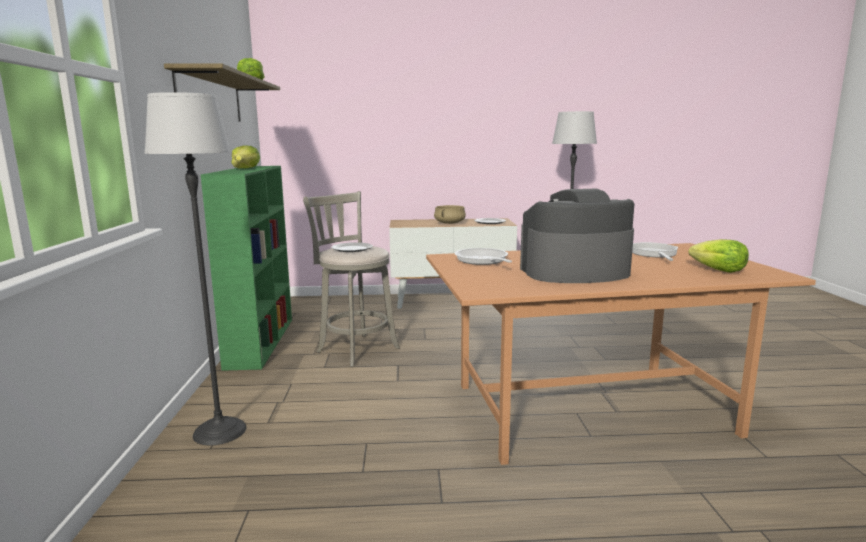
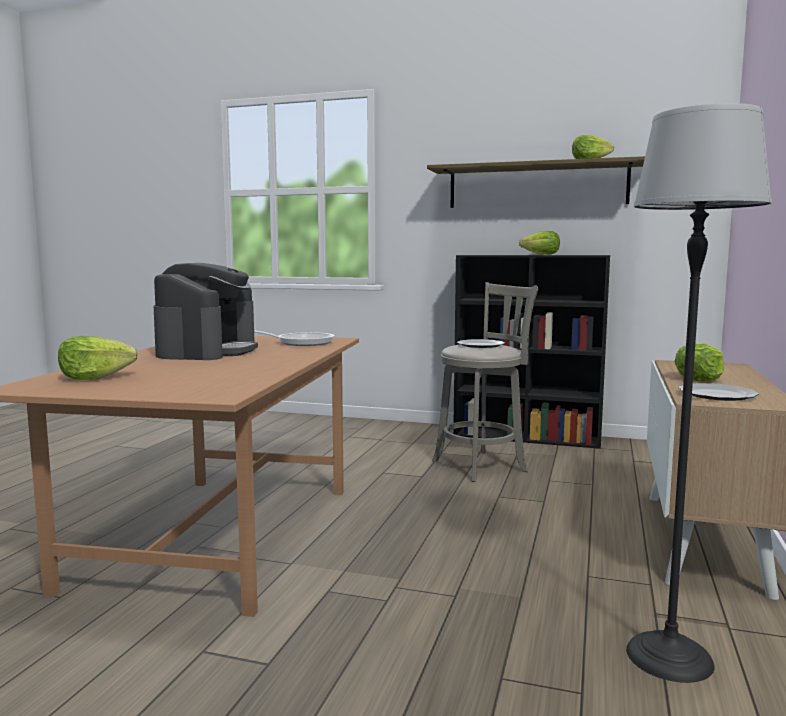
camera: 110 degrees right, 5 degrees down
floor lamp [145,92,246,445] -> none
green bookcase [201,166,292,371] -> black bookcase [453,255,610,449]
beige cooking pot [434,205,466,224] -> lettuce [674,344,724,381]
frying pan [632,242,678,261] -> none

